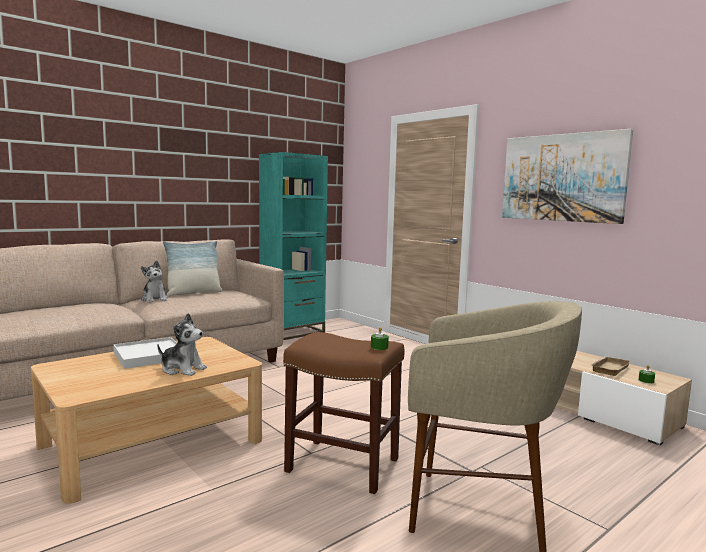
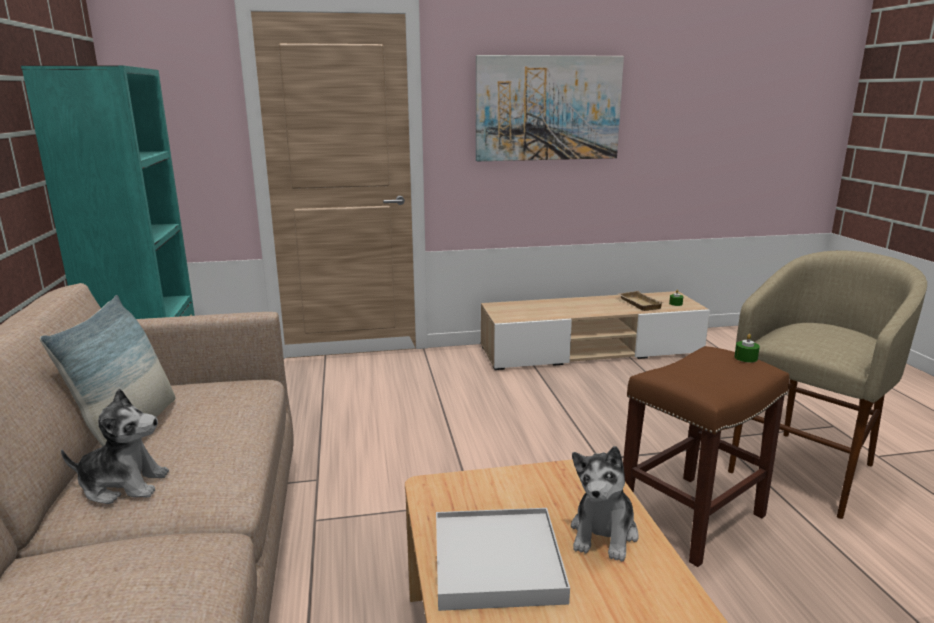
camera: 60 degrees left, 10 degrees up
plush toy [157,313,207,376] -> plush toy turned 150 degrees clockwise [571,446,639,562]

